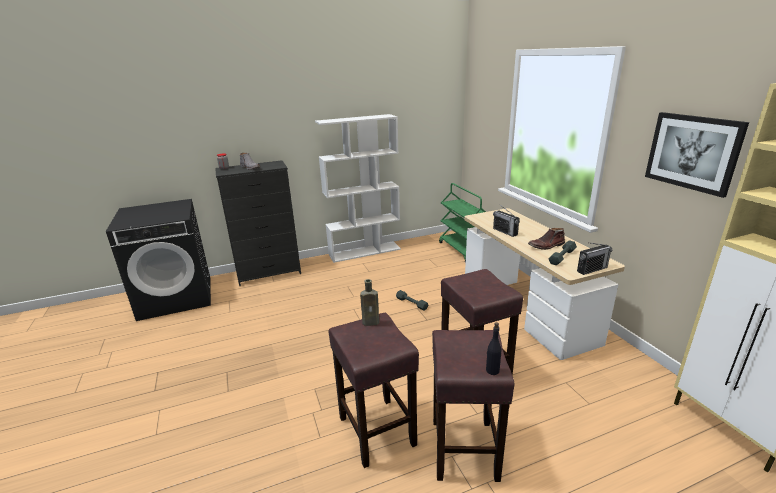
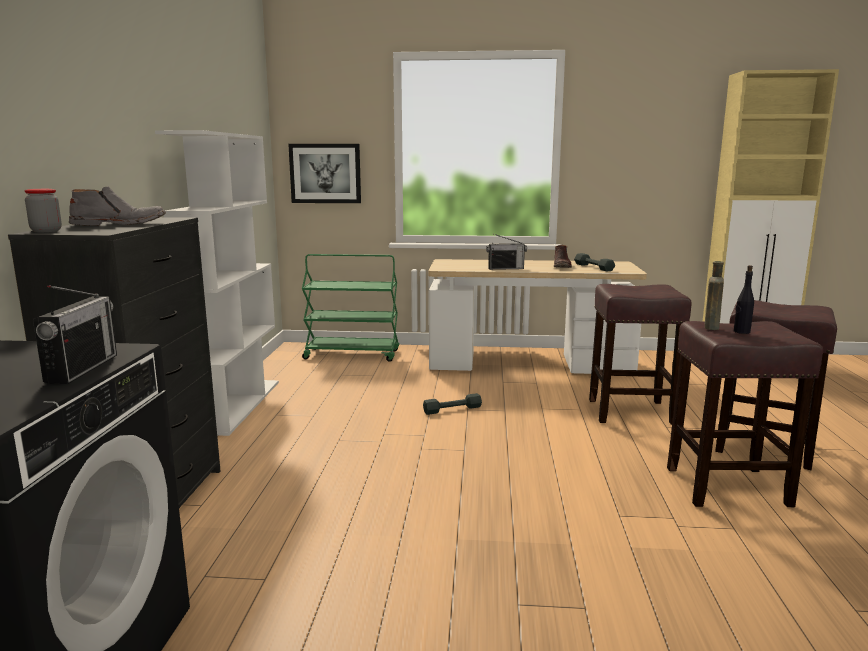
camera: 65 degrees left, 10 degrees down
black bottle [486,322,501,375] -> black bottle moved to [734,265,754,334]
radio [577,242,612,275] -> radio moved to [33,285,117,384]
picture [645,112,749,198] -> picture moved to [288,144,361,203]

